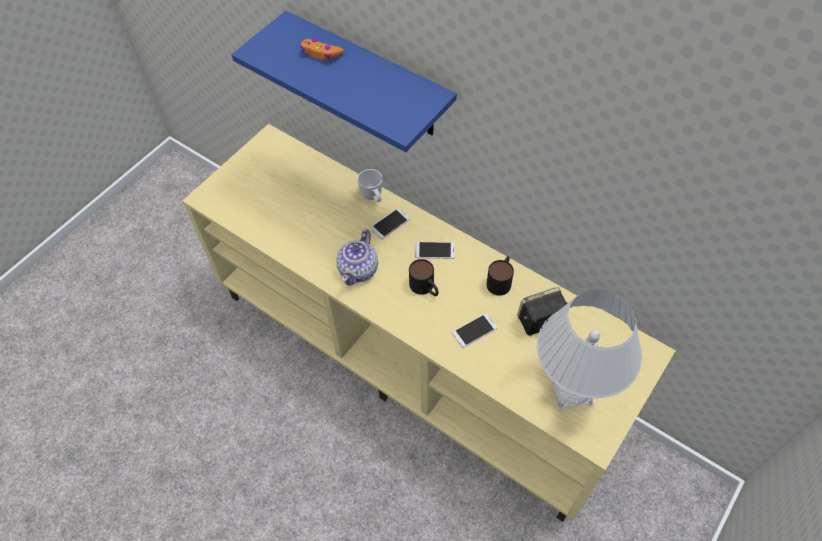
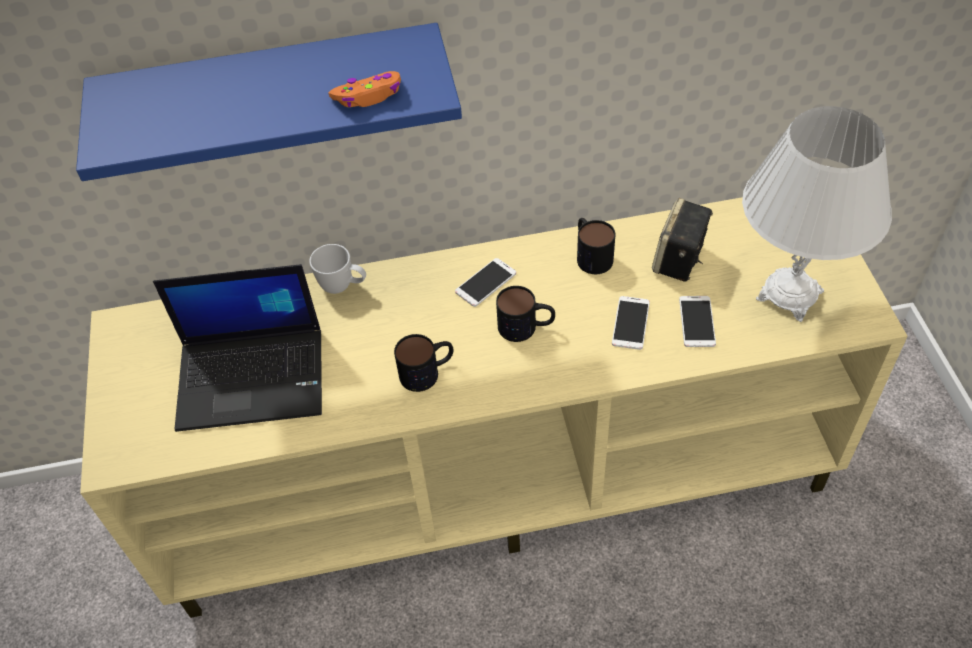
camera: 45 degrees left, 5 degrees down
orange game controller [300,38,344,60] -> orange game controller moved to [328,71,401,107]
teapot [336,229,378,285] -> mug [394,334,453,392]
phone [370,208,410,239] -> phone moved to [679,296,716,347]
none -> laptop [153,264,322,432]

